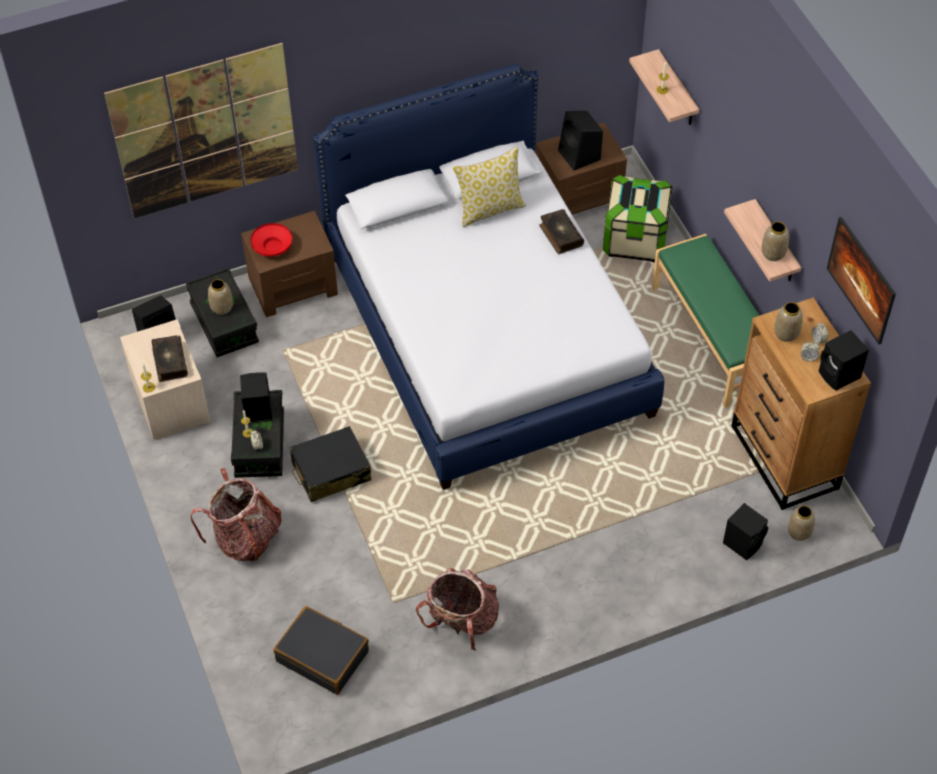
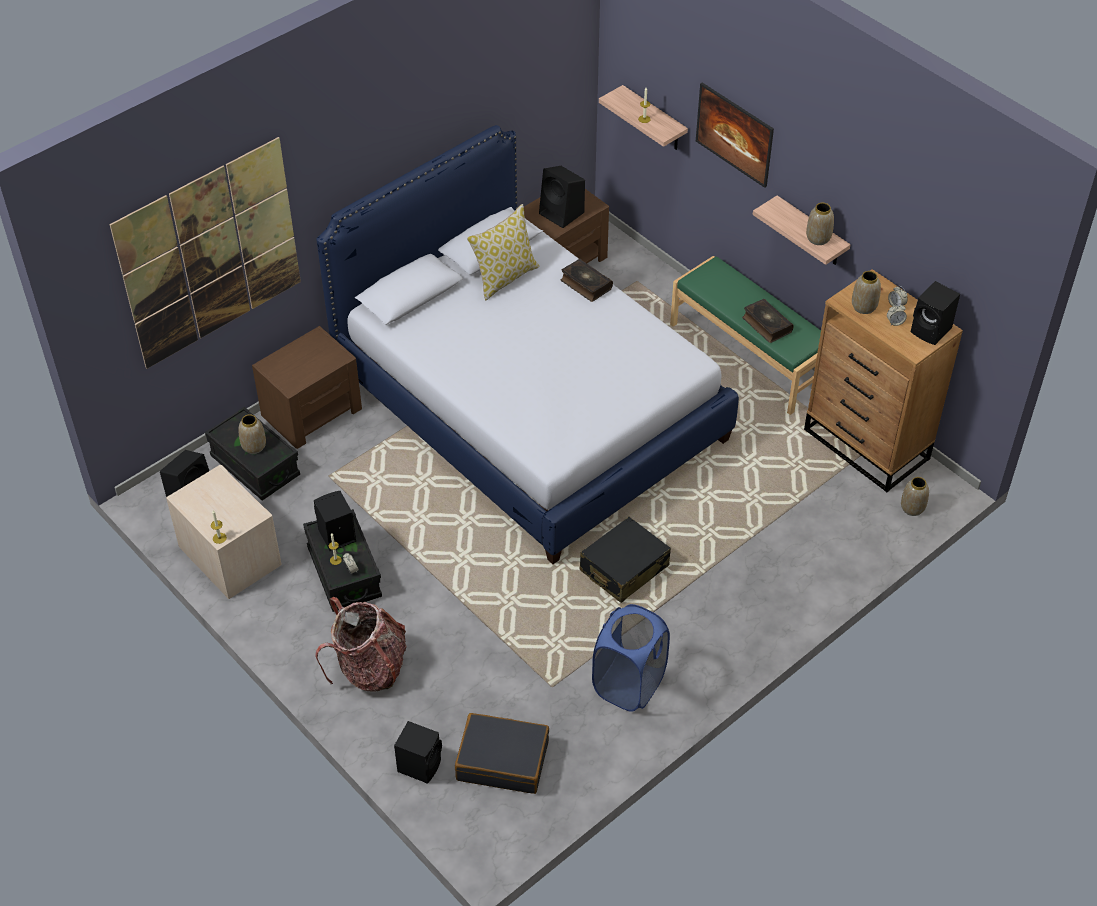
camera: 20 degrees left, 5 degrees down
book [151,335,188,382] -> book moved to [742,299,794,343]
red bowl [251,223,292,257] -> none
black suitcase [290,426,371,502] -> black suitcase moved to [580,517,671,603]
backpack [416,568,499,651] -> blue laundry basket [592,604,670,712]
storage box [603,175,673,262] -> none
black speaker [723,503,768,560] -> black speaker moved to [394,721,442,784]
picture [827,217,896,344] -> picture moved to [696,83,774,188]

